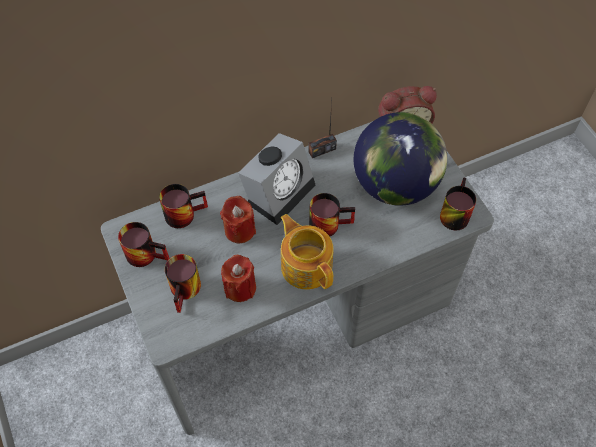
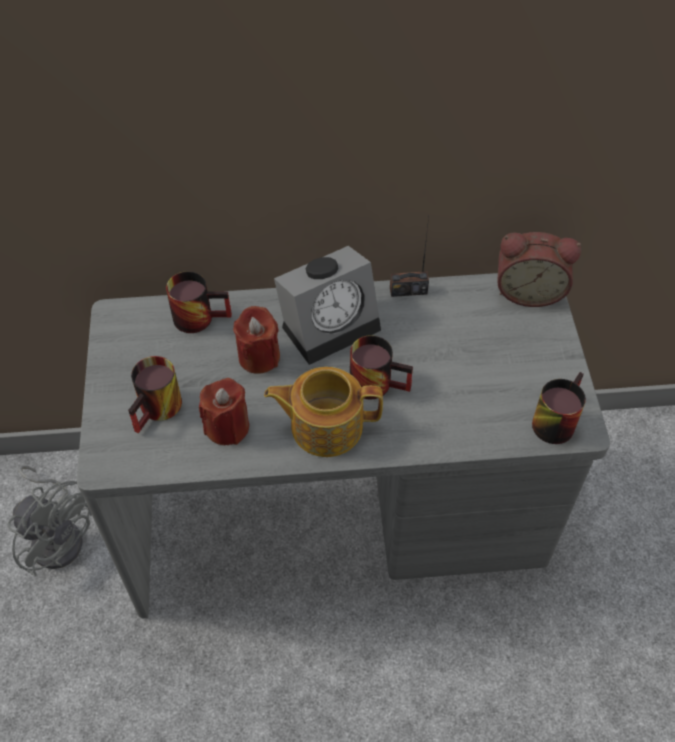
camera: 20 degrees right, 5 degrees down
mug [118,222,169,267] -> none
teapot [280,214,333,290] -> teapot turned 75 degrees counterclockwise [264,367,383,457]
globe [354,112,447,206] -> none
none -> grey fan [7,466,92,576]

